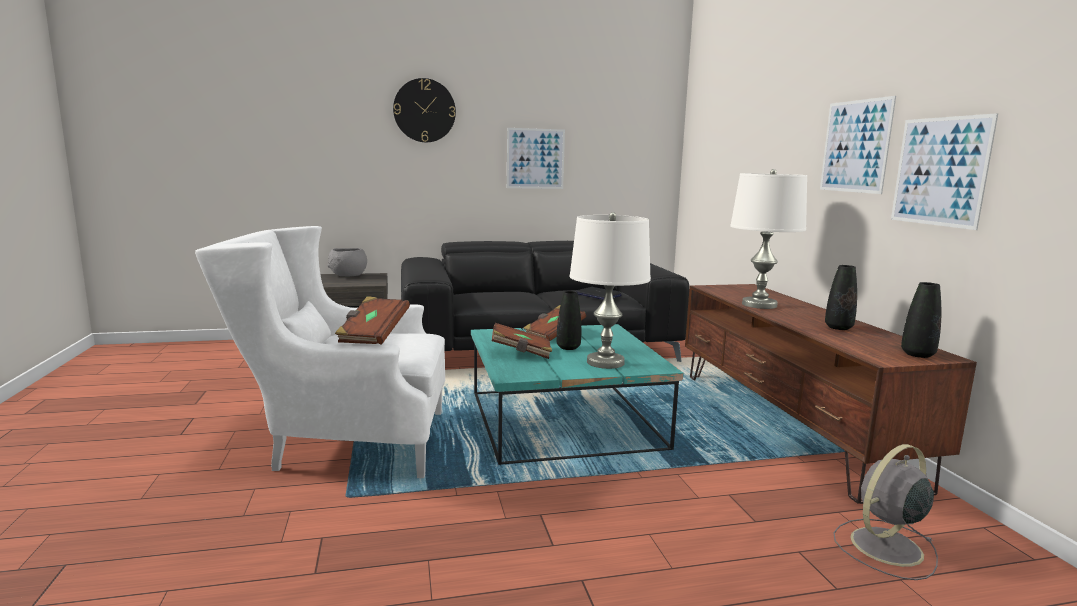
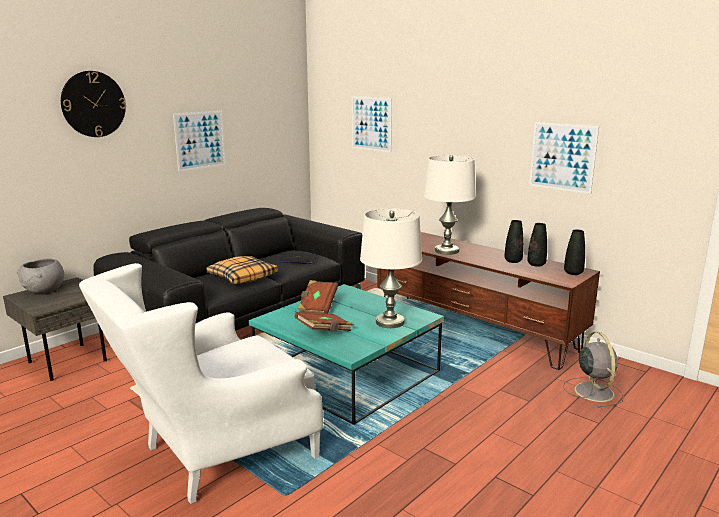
camera: 35 degrees left, 5 degrees up
brown book [335,296,410,345] -> none
black vase [557,291,581,350] -> black vase moved to [528,223,547,267]
picture [820,96,896,194] -> picture moved to [352,96,392,152]
grey fan [833,444,938,580] -> grey fan turned 150 degrees clockwise [563,332,624,408]
none -> pillow [206,256,278,284]

